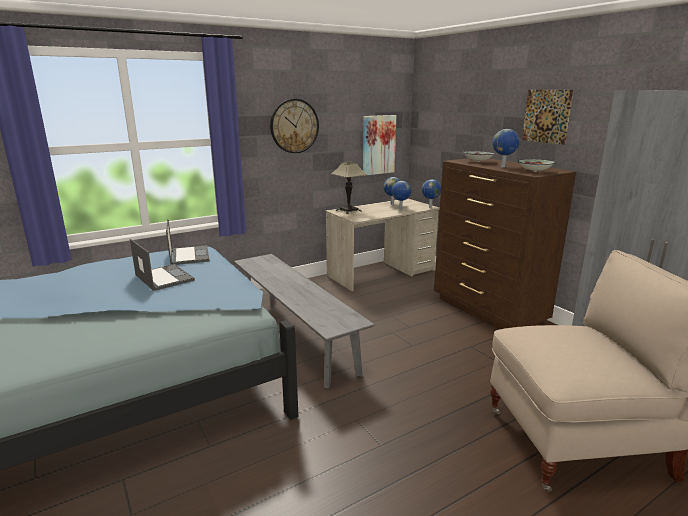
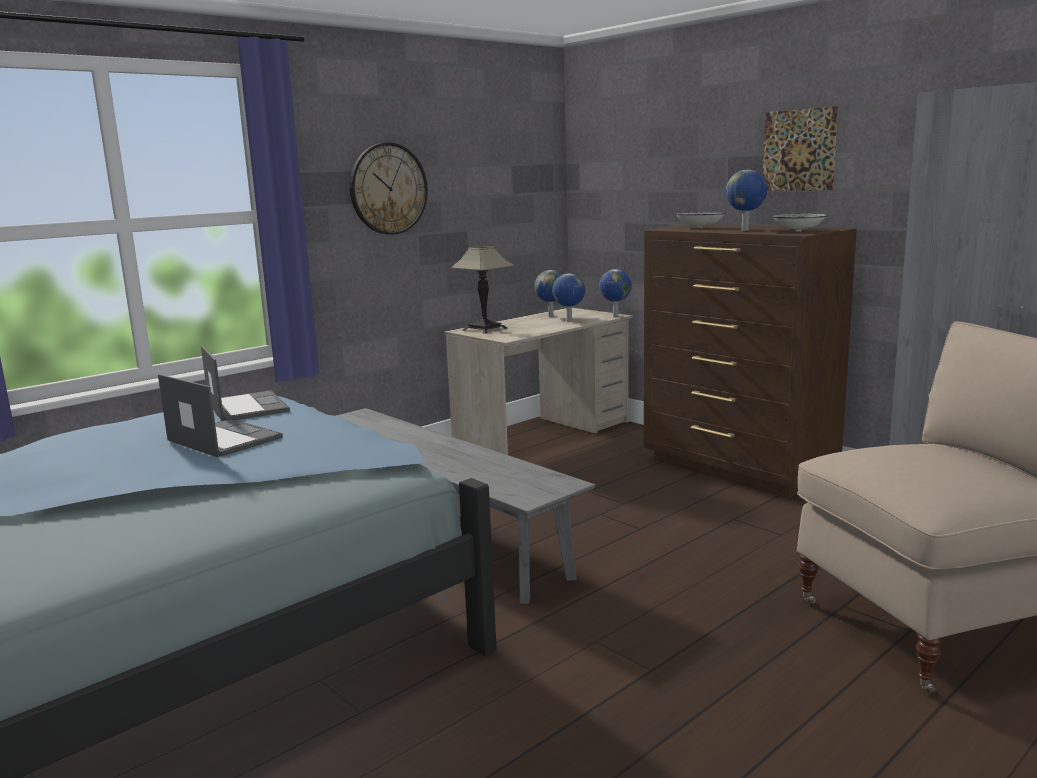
camera: 10 degrees left, 5 degrees down
picture [363,115,396,176] -> none

